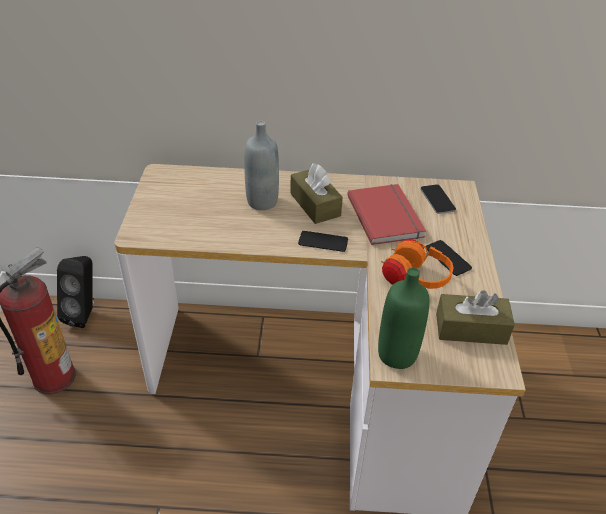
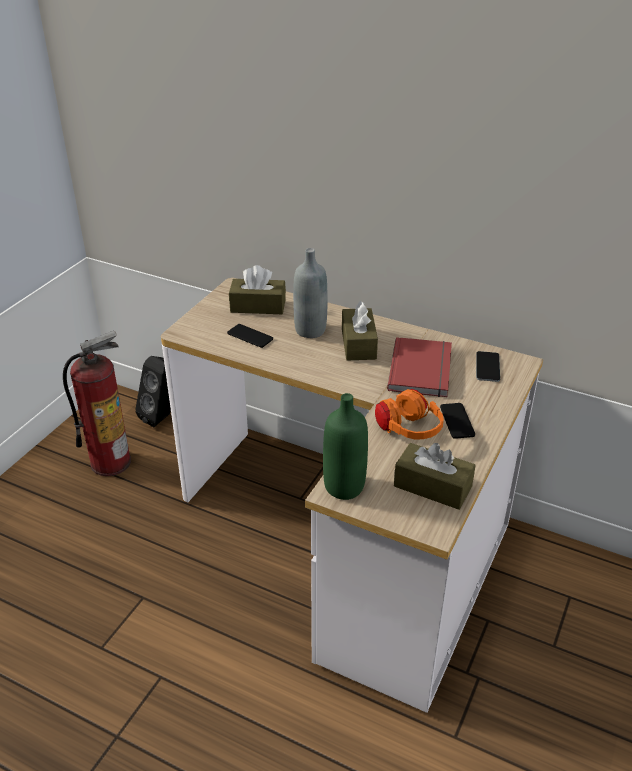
camera: 25 degrees right, 5 degrees down
phone [298,231,348,252] -> phone moved to [227,324,273,348]
none -> brown tissue box [229,265,286,314]

